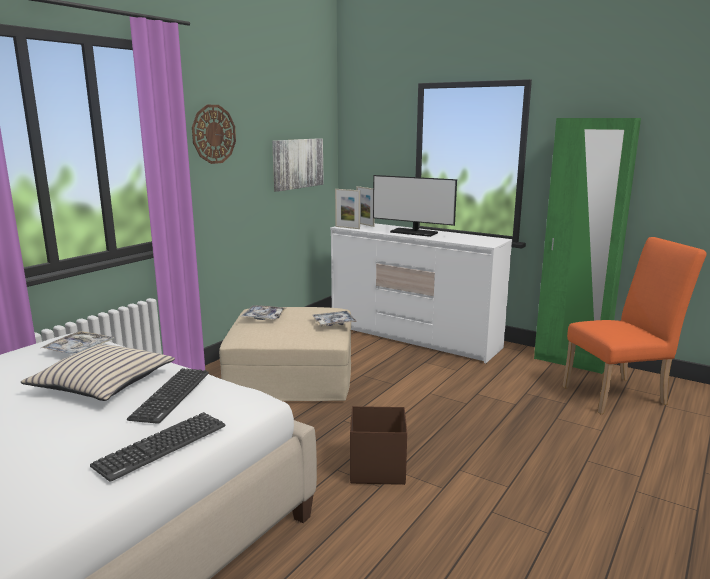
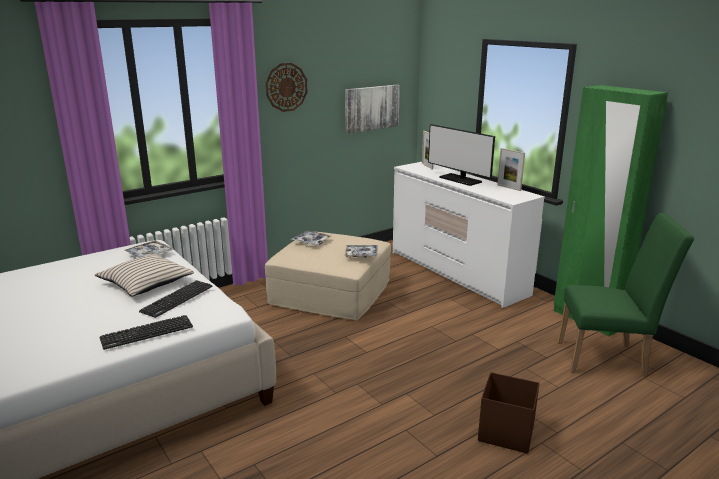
camera: 20 degrees right, 5 degrees up
picture frame [335,189,360,229] -> picture frame moved to [497,148,525,191]
brown storage box [350,406,407,485] -> brown storage box moved to [478,372,539,454]
orange chair [562,237,706,414] -> green chair [558,213,694,377]

